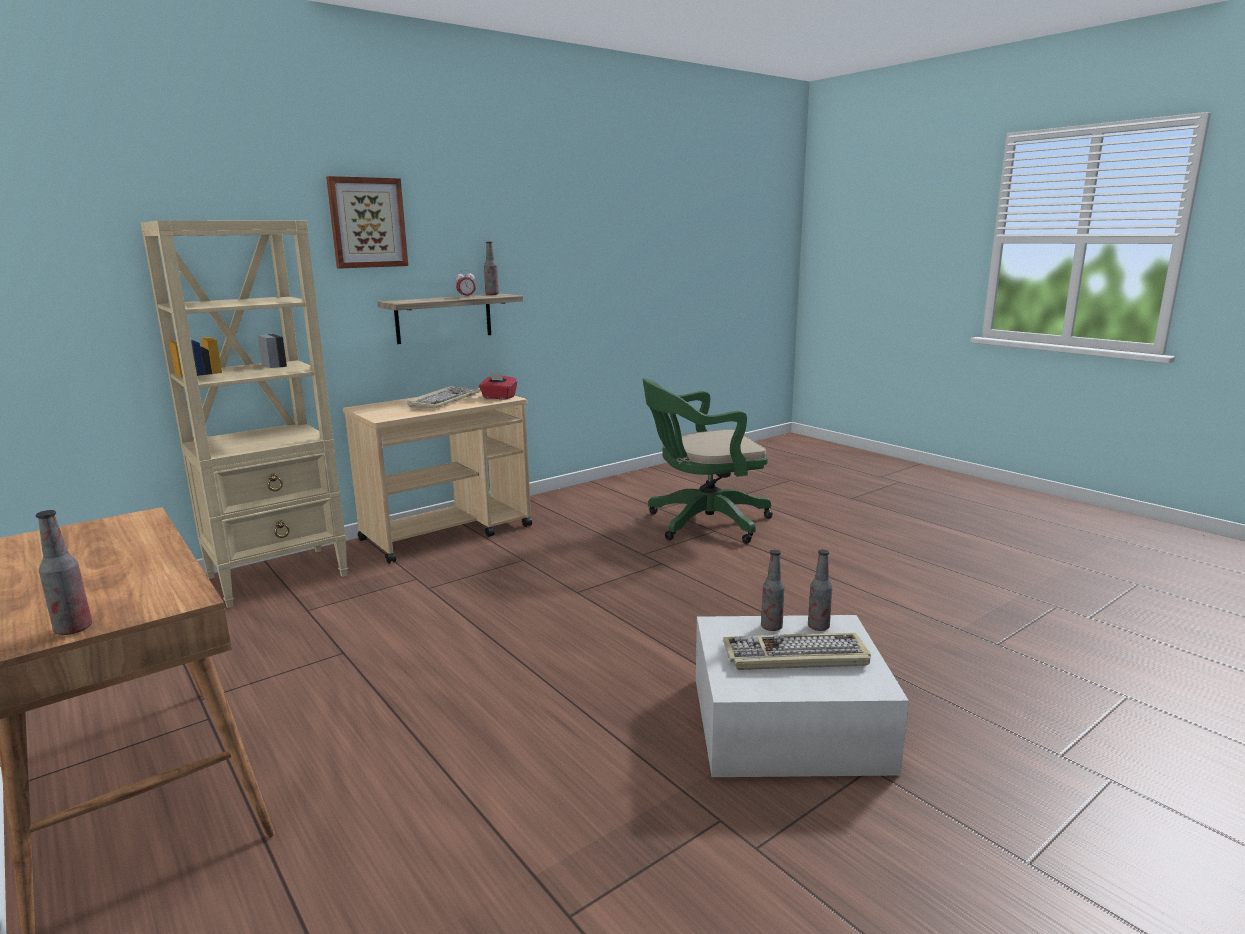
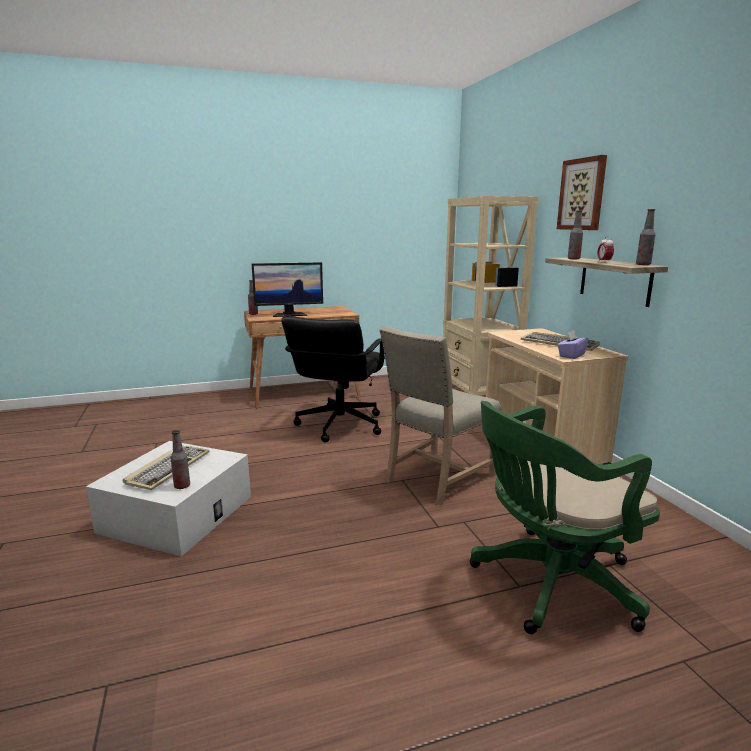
camera: 110 degrees right, 0 degrees up
red tissue box [479,372,517,399] -> purple tissue box [558,331,589,359]
green office chair [642,378,773,544] -> green office chair turned 120 degrees counterclockwise [469,401,660,634]
bottle [761,550,785,631] -> bottle moved to [568,210,583,259]
none -> monitor [252,262,323,317]
none -> black office chair [281,316,385,443]
none -> beige chair [379,326,501,506]

